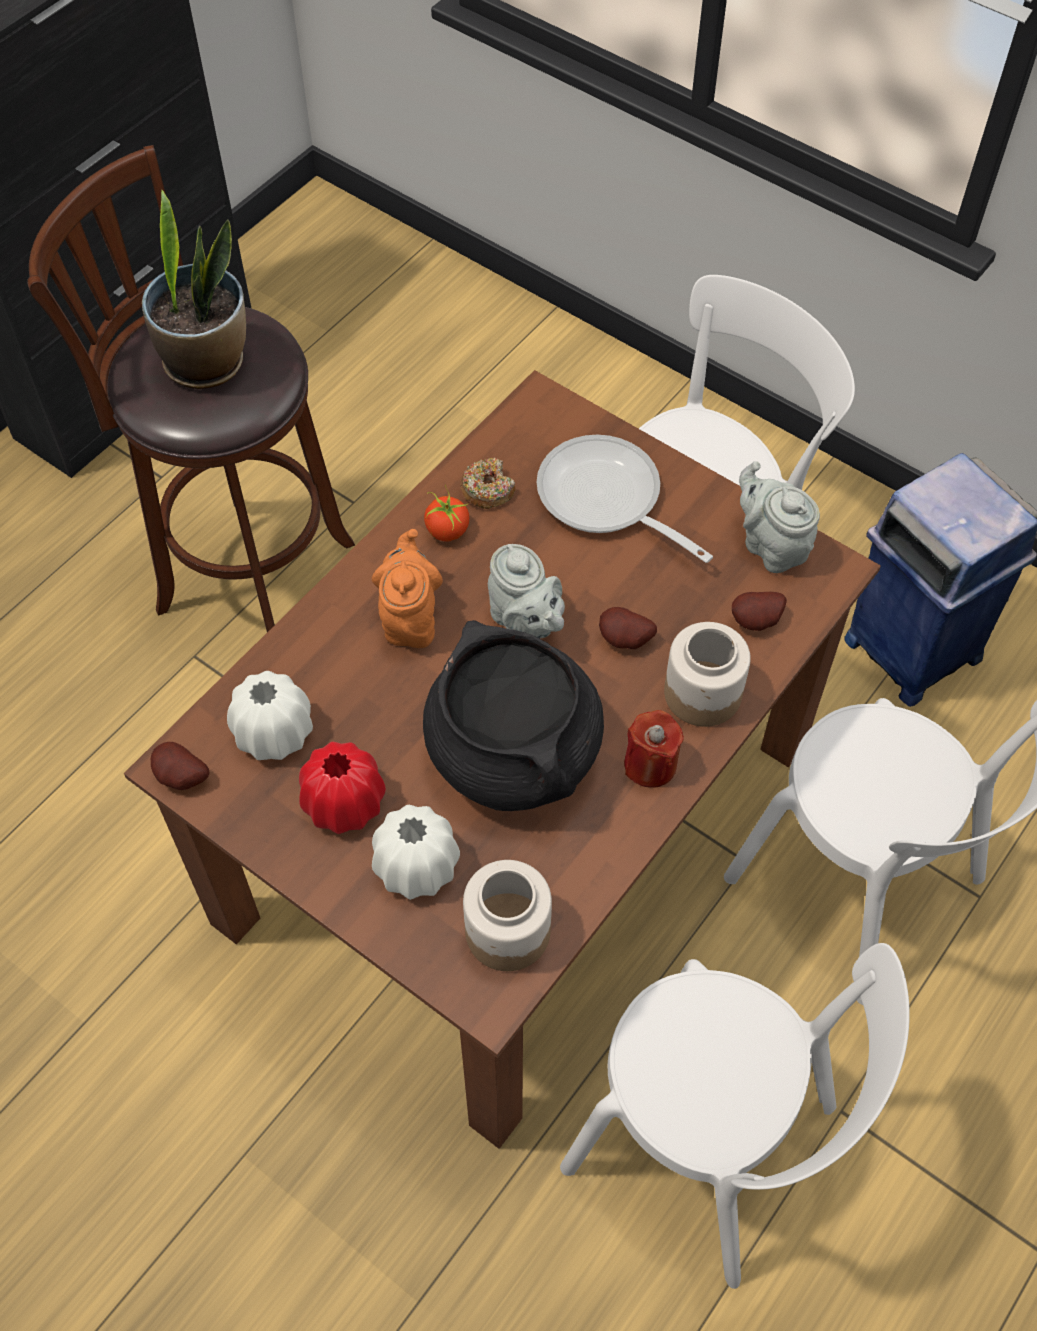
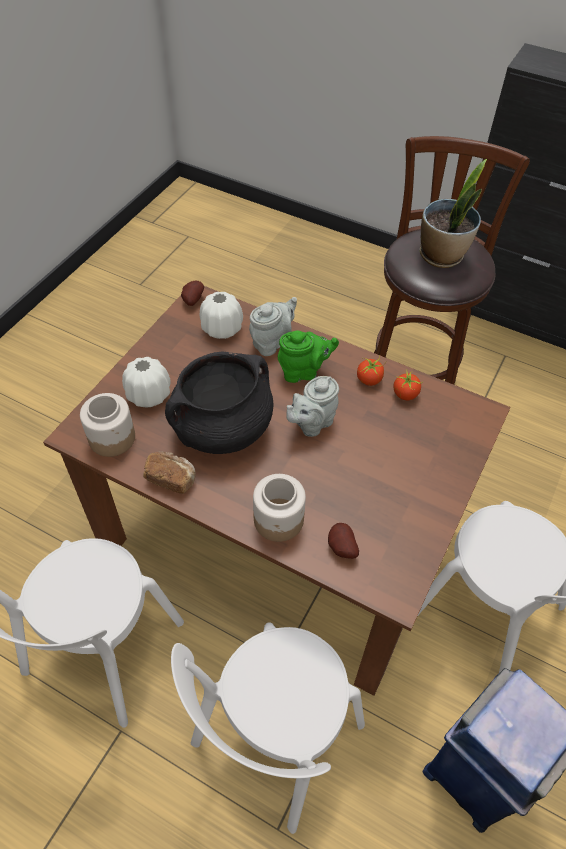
camera: 80 degrees right, 5 degrees down
red vase [299,742,386,834] -> none
orange teapot [372,529,443,648] -> green teapot [278,330,339,383]
donut [460,458,515,509] -> tomato [394,369,422,400]
frying pan [537,435,713,563] -> none
potato [599,607,657,649] -> none
red candle [624,710,684,788] -> none
grey teapot [739,461,820,573] -> grey teapot moved to [249,297,297,356]
none -> bread [143,451,196,494]

